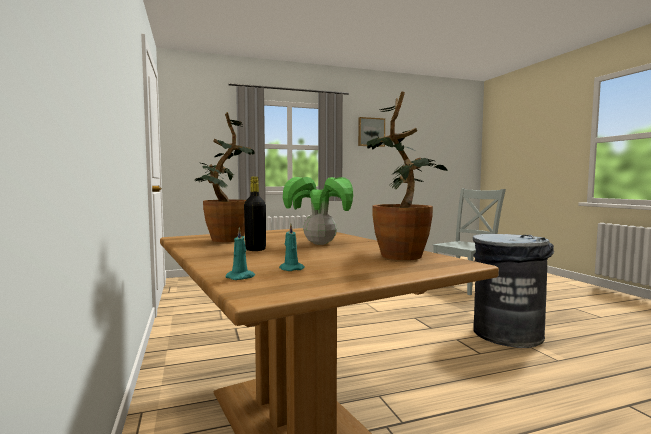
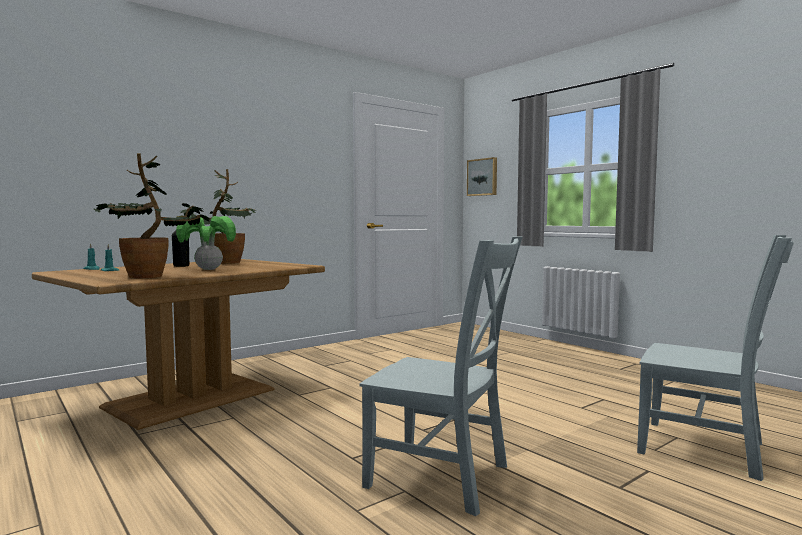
camera: 70 degrees right, 0 degrees up
picture [358,117,385,147] -> picture moved to [467,157,497,196]
grey trash can [473,234,554,348] -> grey chair [360,236,522,516]

